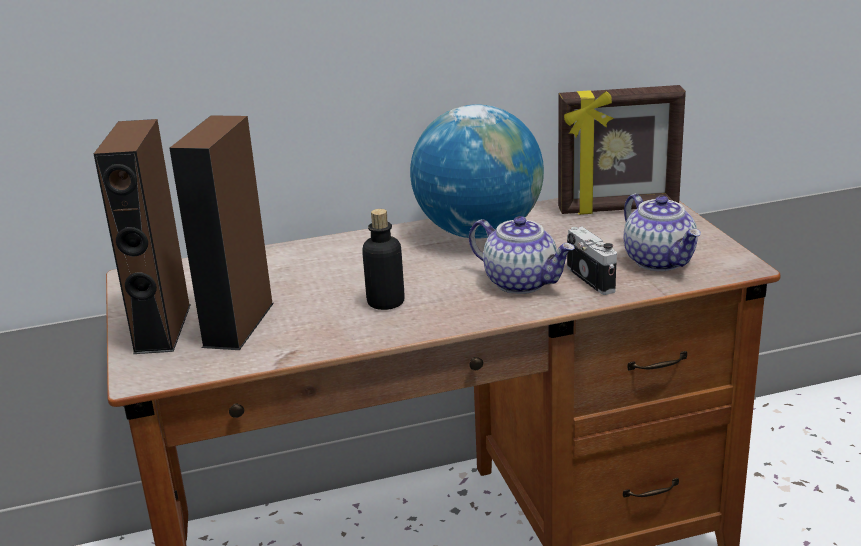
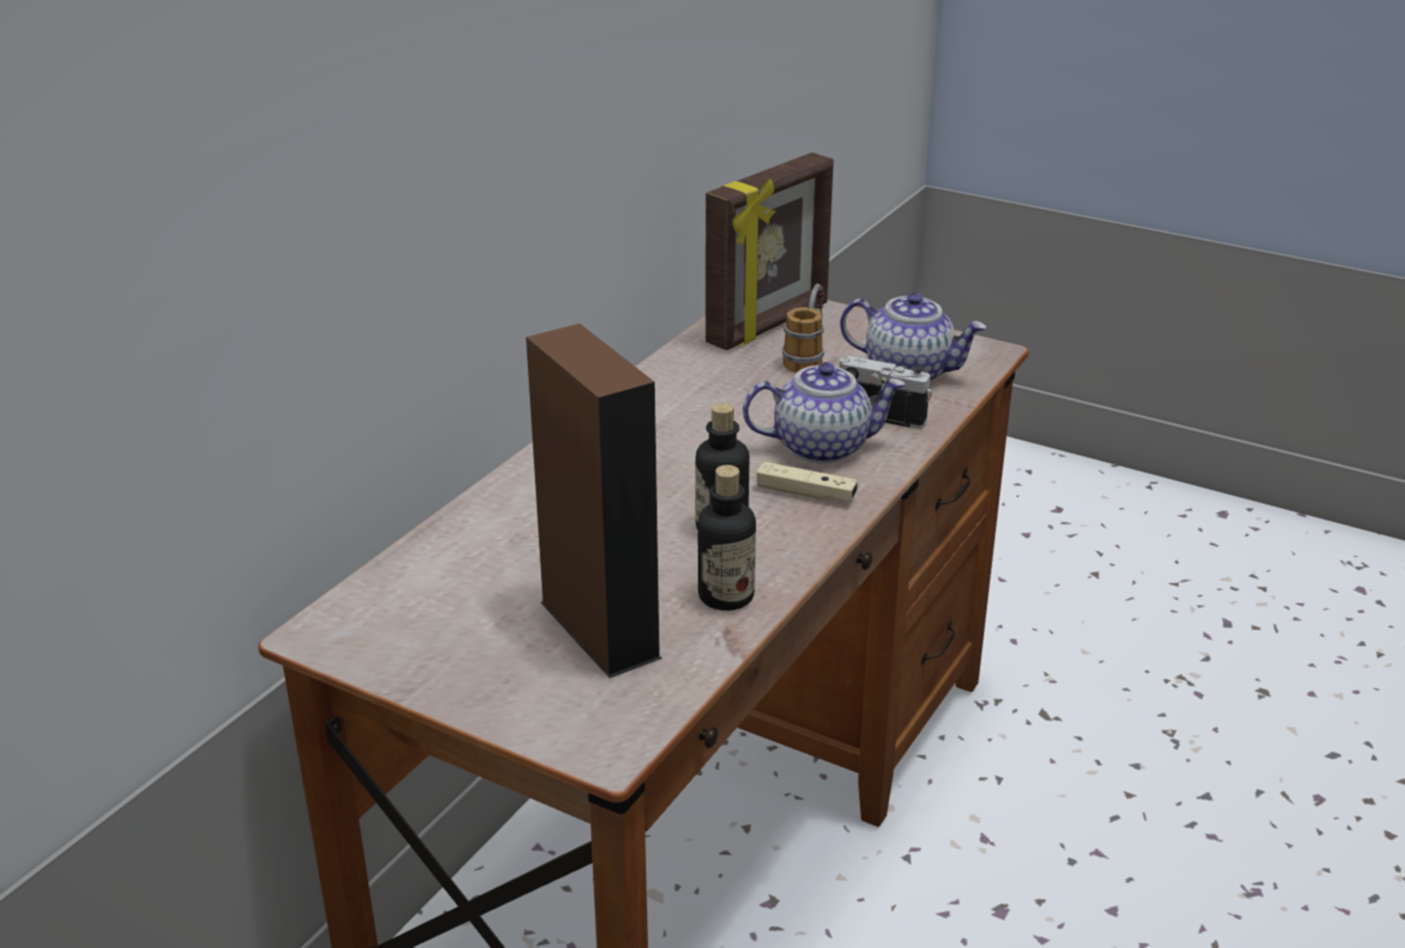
camera: 45 degrees left, 5 degrees up
brown speaker [94,119,191,354] -> none
globe [410,104,544,239] -> none
none -> bottle [698,465,756,611]
none -> beige game controller [756,462,857,501]
none -> mug [782,284,824,373]

